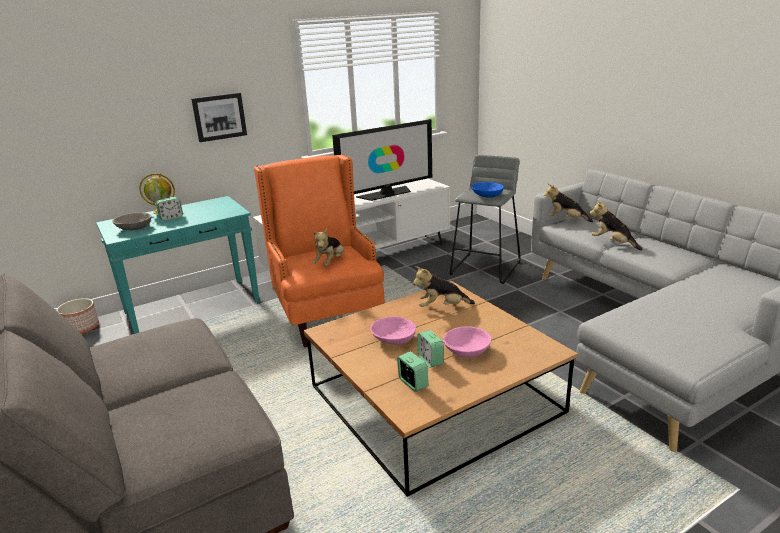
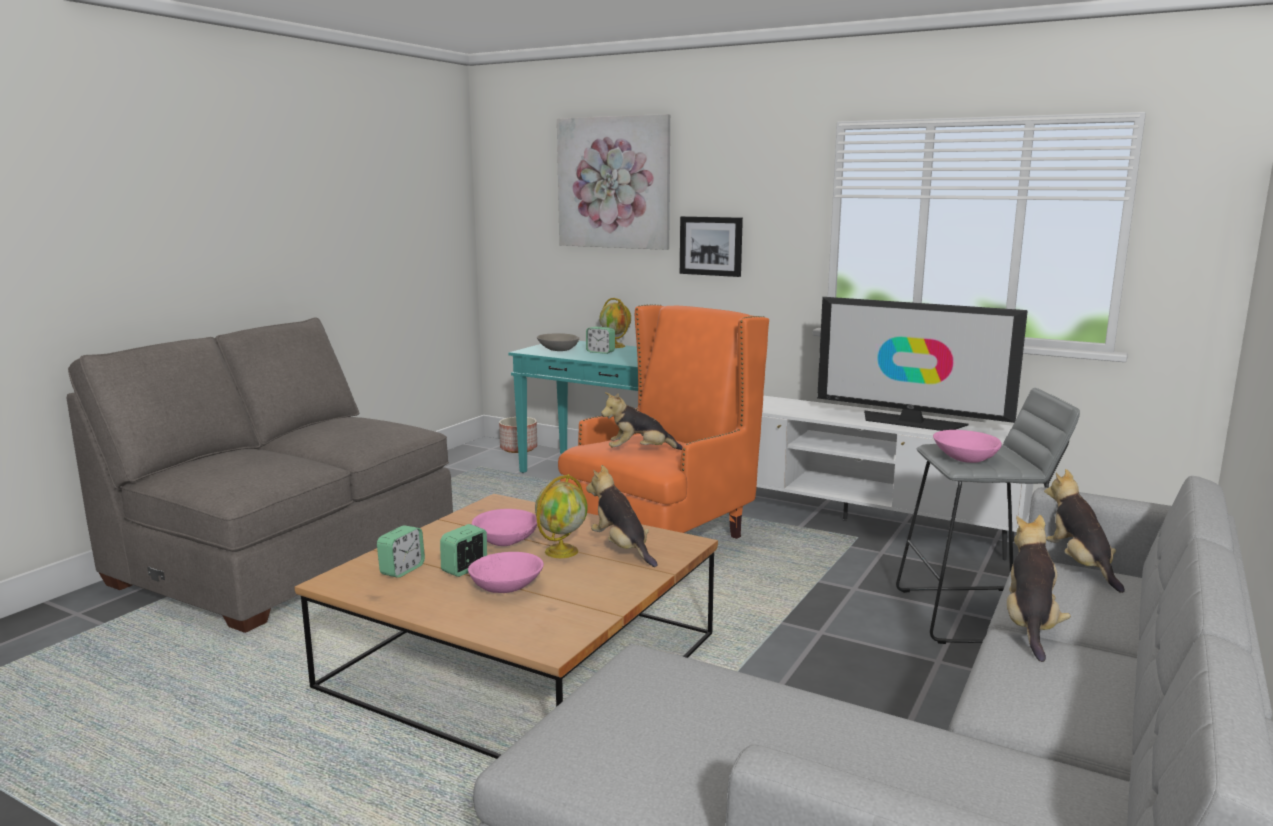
camera: 60 degrees right, 10 degrees down
blue bowl [471,182,504,197] -> pink bowl [933,430,1002,463]
none -> globe [535,474,588,558]
none -> picture [557,114,670,250]

